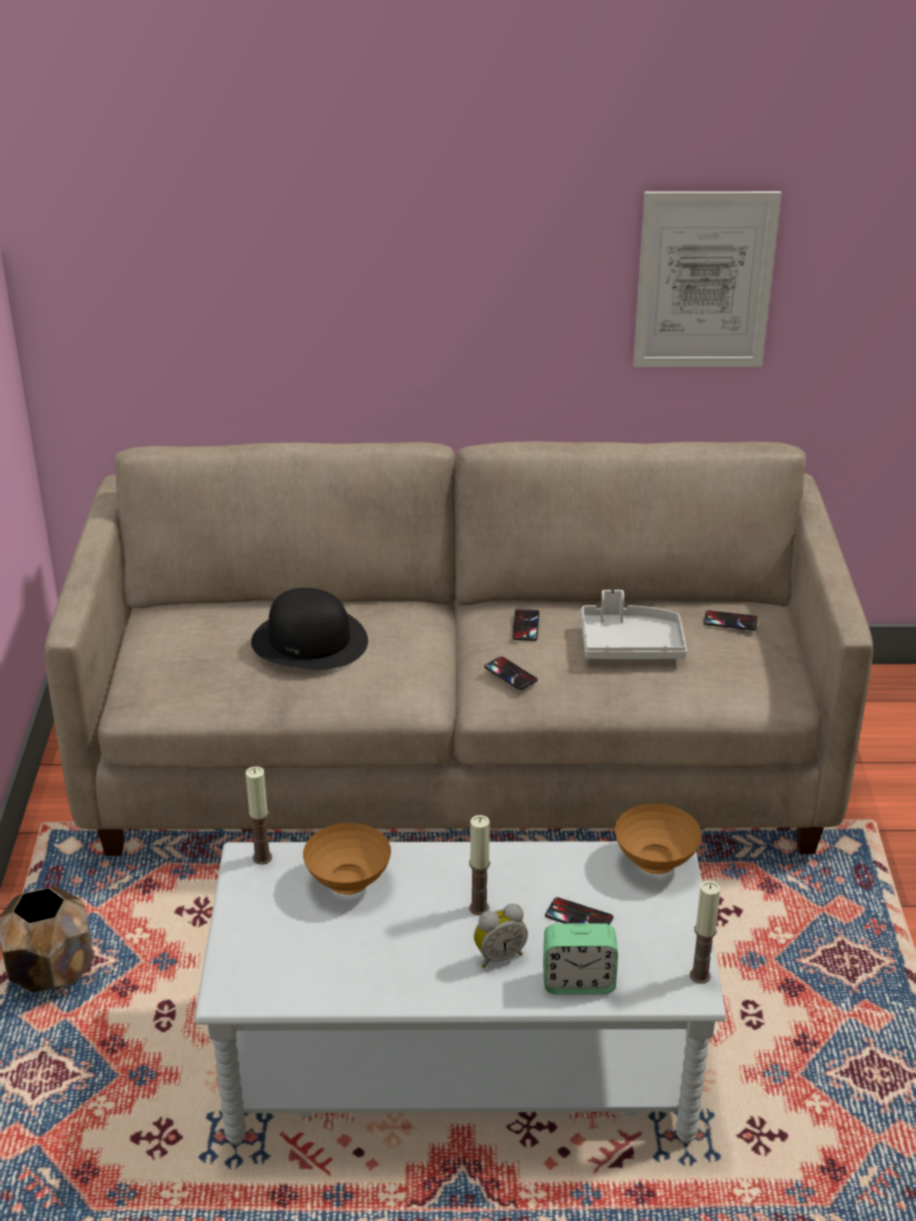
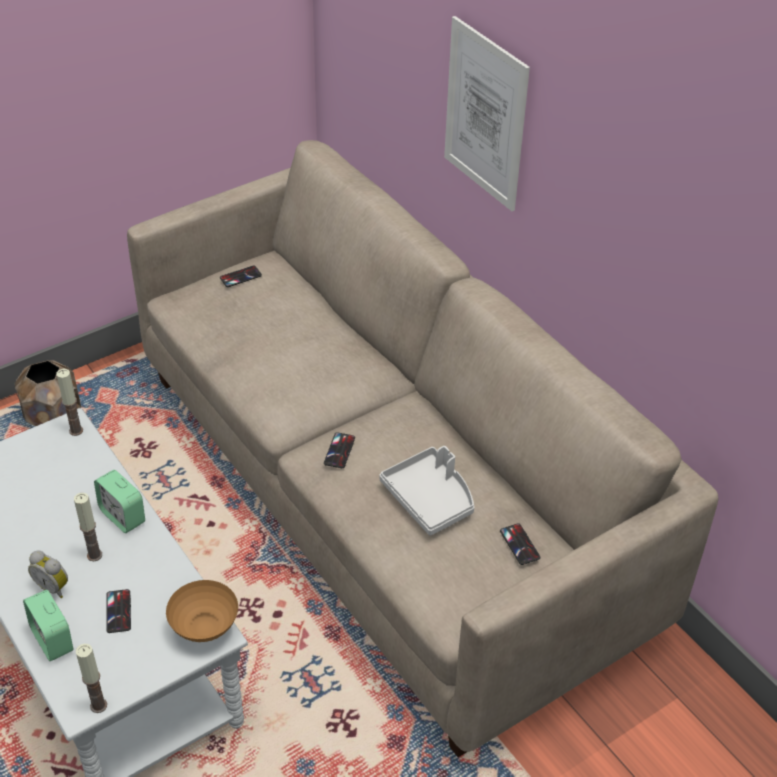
camera: 55 degrees right, 10 degrees up
black hat [251,588,368,670] -> none
brown bowl [303,823,391,895] -> none
phone [512,609,539,641] -> phone moved to [220,266,262,287]
picture [633,191,781,367] -> picture moved to [444,16,530,211]
none -> alarm clock [94,470,145,533]

